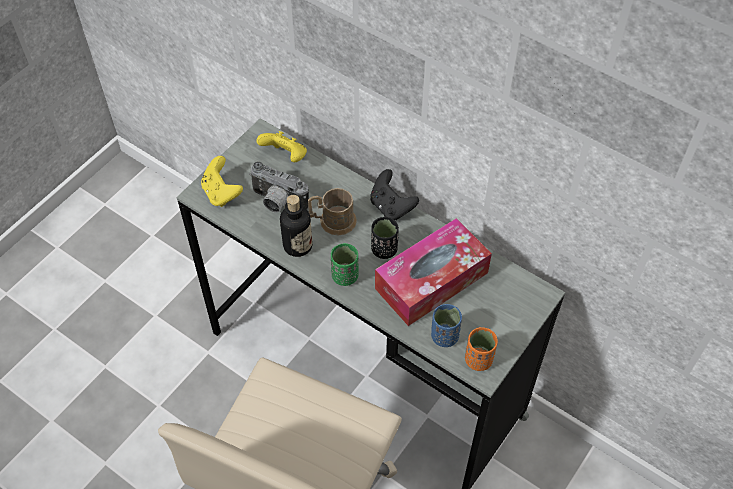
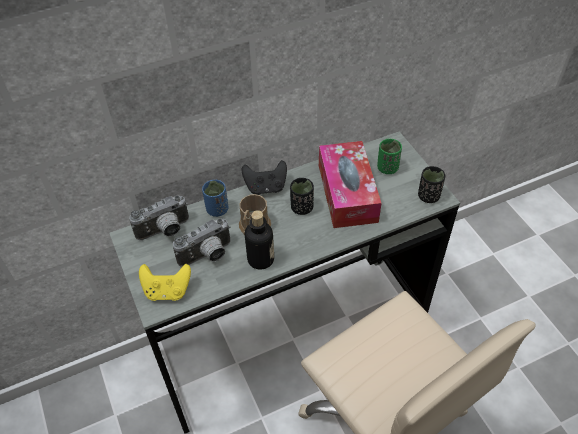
camera: 60 degrees left, 5 degrees down
yellow game controller [256,131,307,162] -> camera [129,195,189,240]
green cup [330,243,359,286] -> green cup moved to [377,139,402,174]
blue cup [431,304,462,347] -> blue cup moved to [202,180,229,217]
orange cup [465,327,498,371] -> black cup [418,166,445,203]

